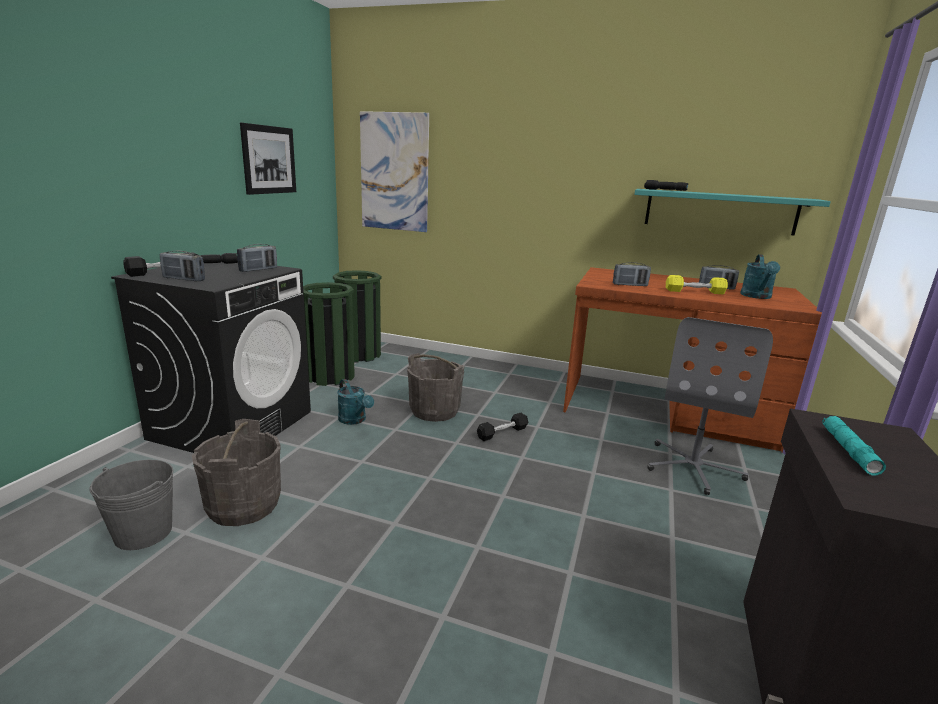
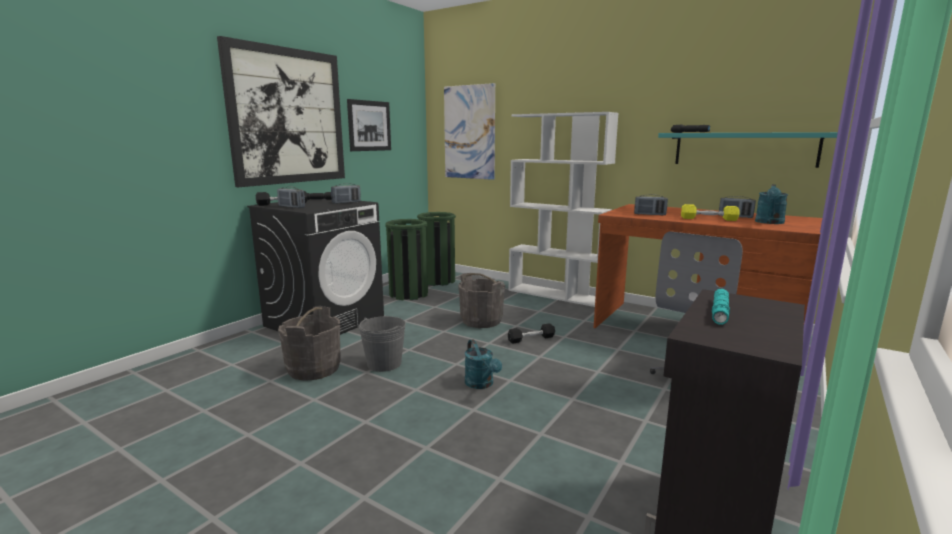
camera: 15 degrees right, 5 degrees down
grey bucket [90,460,174,550] -> grey bucket moved to [359,316,406,372]
turquoise watering can [337,379,374,425] -> turquoise watering can moved to [465,339,502,389]
none -> picture [217,36,345,187]
none -> white bookcase [508,112,619,307]

